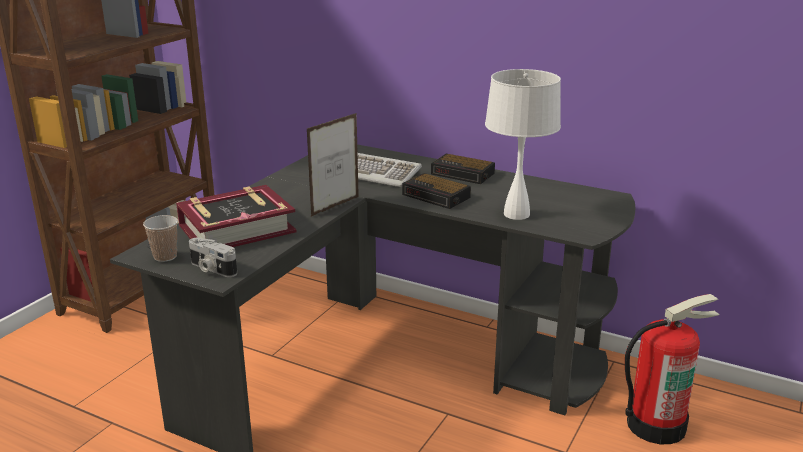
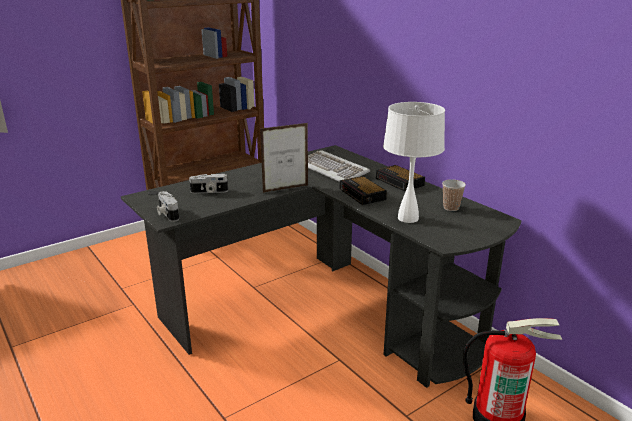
camera: 25 degrees right, 0 degrees up
cup [143,215,178,262] -> cup moved to [442,179,466,211]
book [176,185,297,247] -> camera [189,174,228,194]

